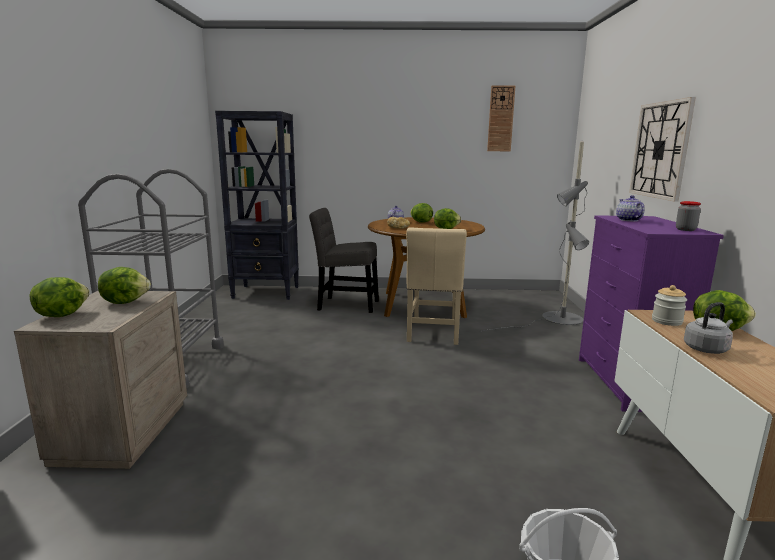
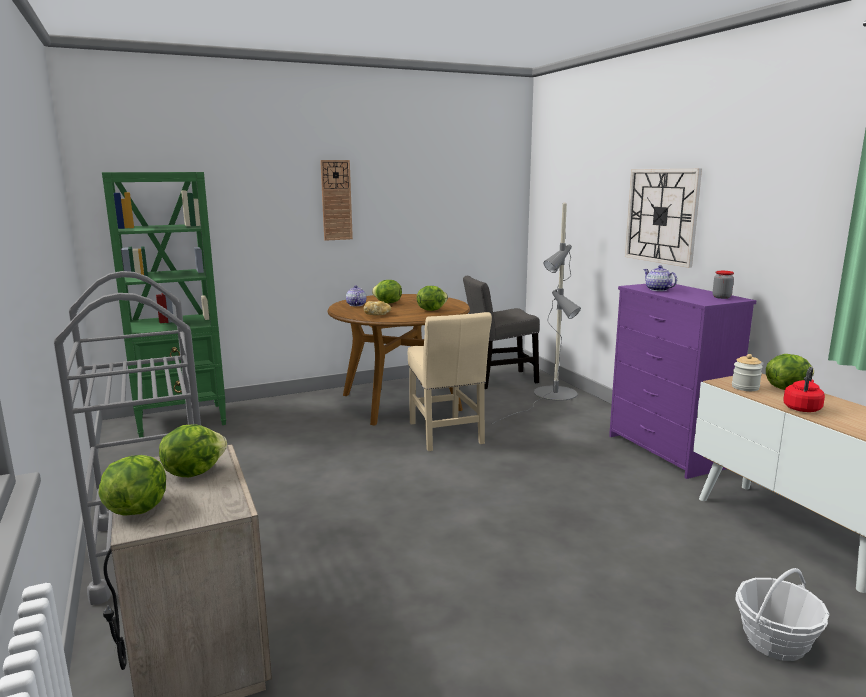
camera: 25 degrees left, 0 degrees up
black bookcase [215,111,299,300] -> green bookcase [102,172,226,438]
grey chair [309,208,379,313] -> grey chair moved to [463,276,539,389]
wall clock [487,85,515,151] -> wall clock moved to [320,160,353,241]
grey kettle [684,302,733,354] -> red kettle [783,367,825,412]

